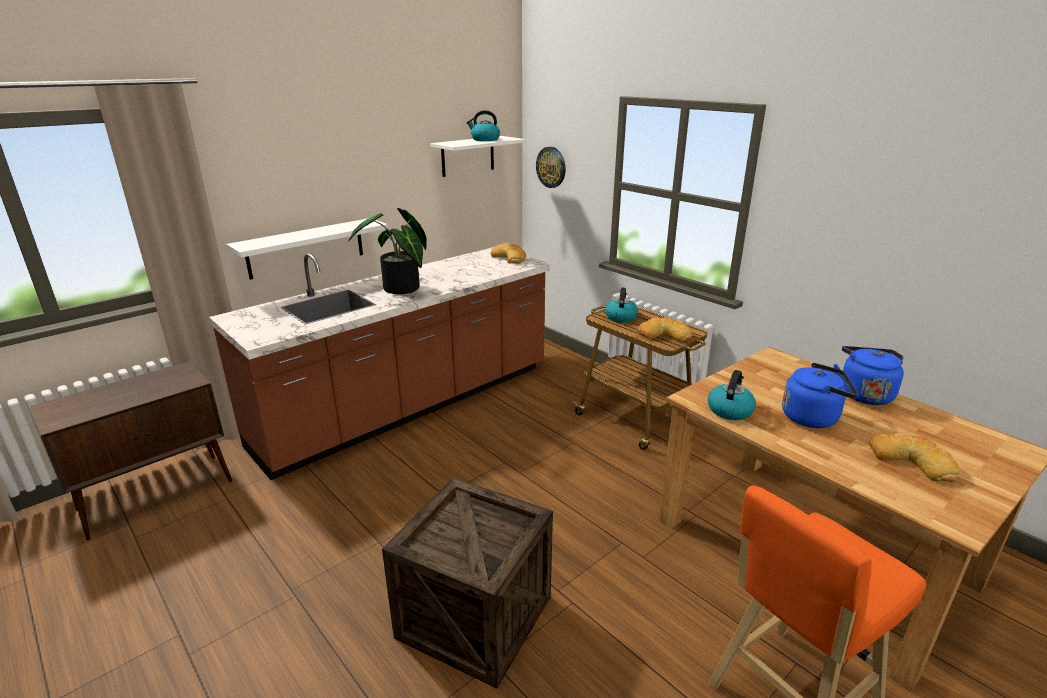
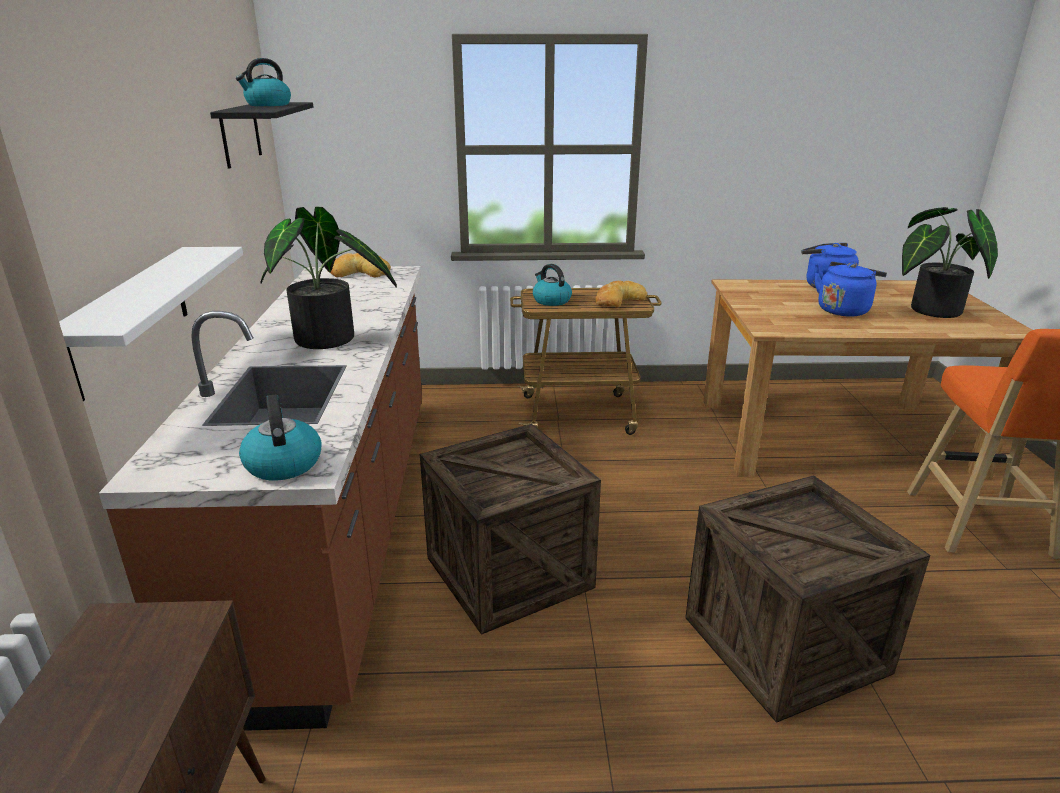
camera: 50 degrees left, 0 degrees up
white shelf [430,136,525,177] -> black shelf [210,102,313,168]
wall clock [536,147,566,188] -> none
kettle [708,370,756,420] -> kettle moved to [239,394,321,480]
bread [869,432,960,482] -> potted plant [902,207,998,318]
none -> crate [420,424,601,635]

